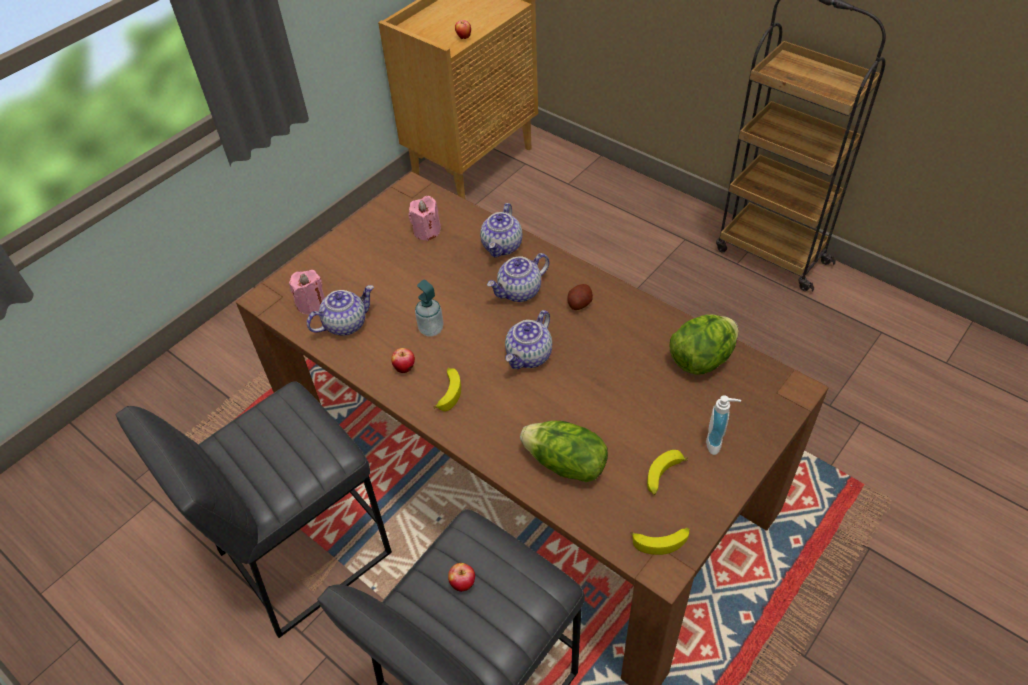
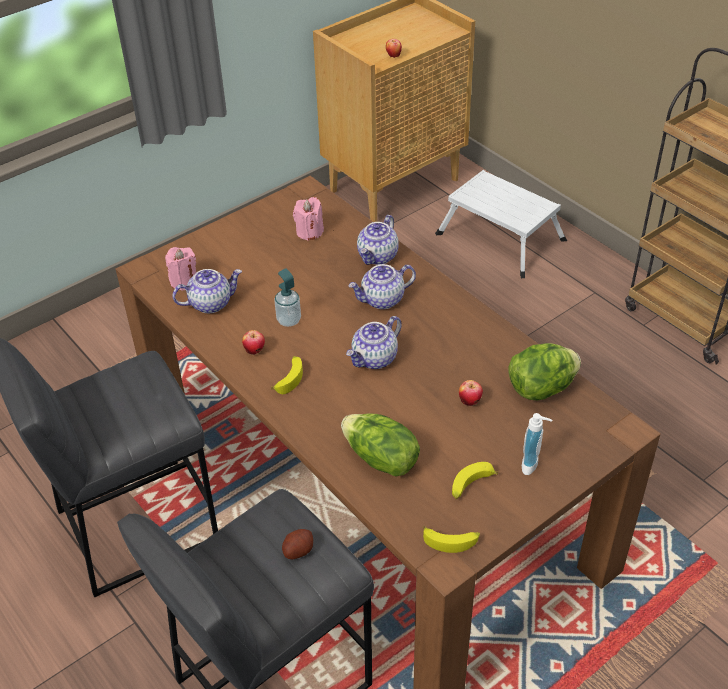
camera: 10 degrees right, 5 degrees down
apple [448,563,475,592] -> apple moved to [459,380,483,406]
potato [568,284,593,310] -> potato moved to [282,529,313,559]
none -> white step ladder [435,170,567,278]

